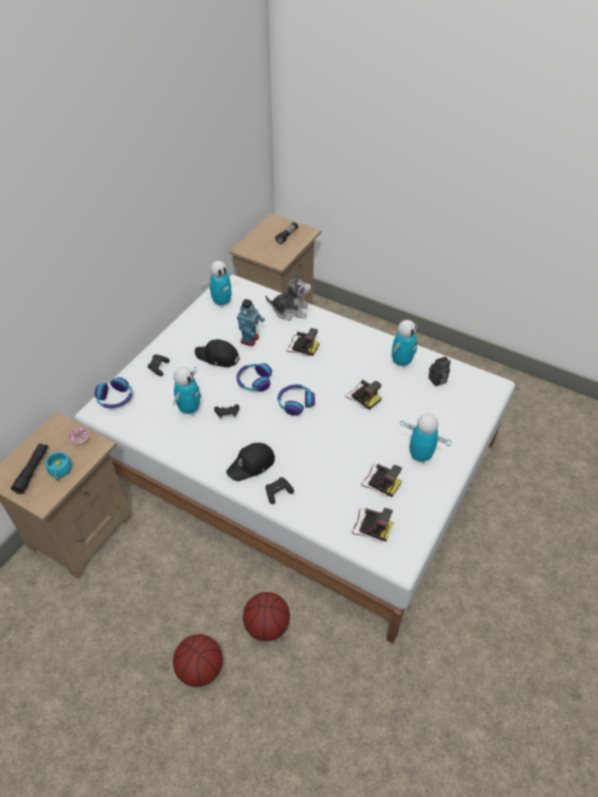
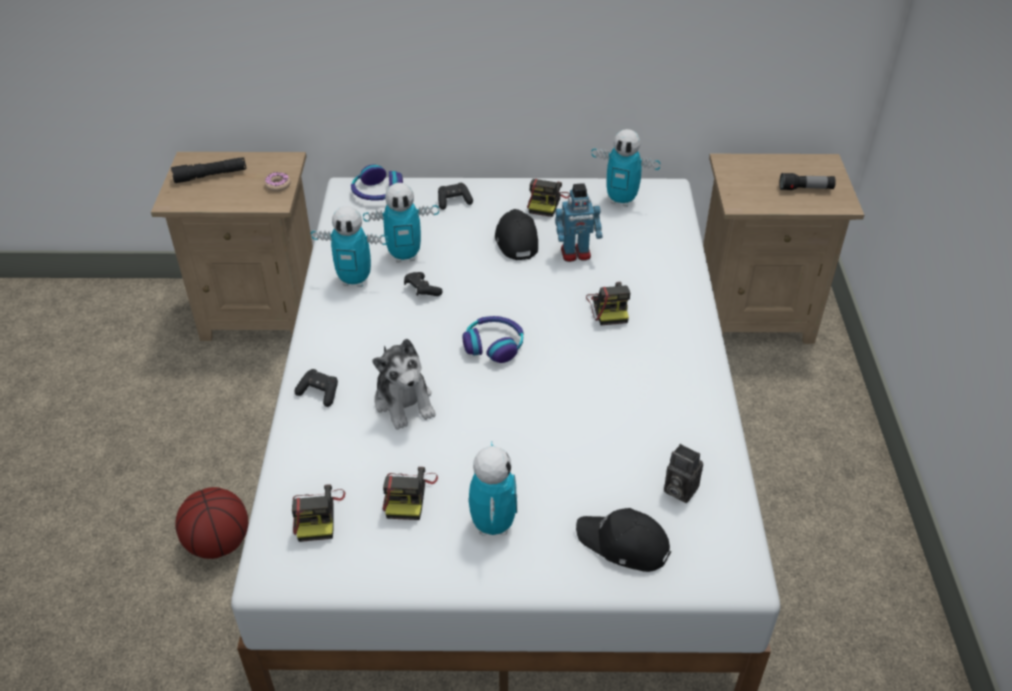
camera: 60 degrees right, 5 degrees down
turquoise cup [45,452,72,481] -> none
basketball [173,634,223,687] -> none
black cap [226,443,275,481] -> black cap moved to [576,508,671,572]
headphones [236,363,272,392] -> none
plush toy [266,272,311,321] -> plush toy moved to [372,339,436,430]
camera [346,379,382,410] -> camera moved to [527,179,570,217]
toy robot [392,320,418,368] -> toy robot moved to [311,206,388,287]

